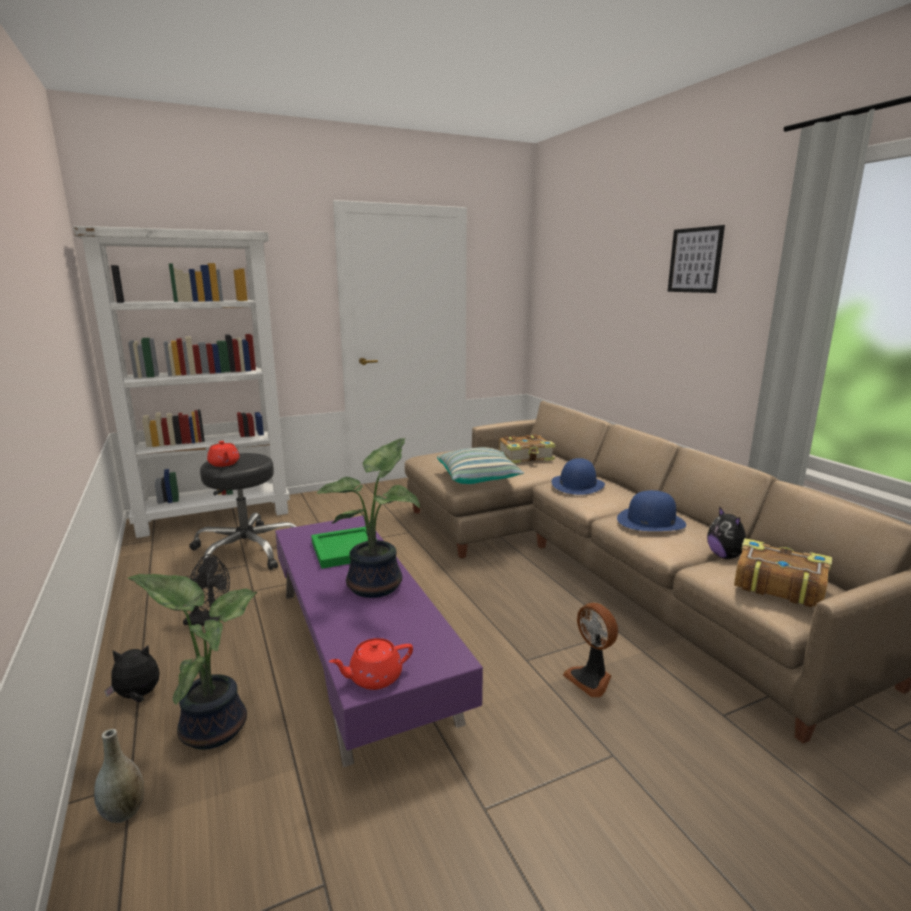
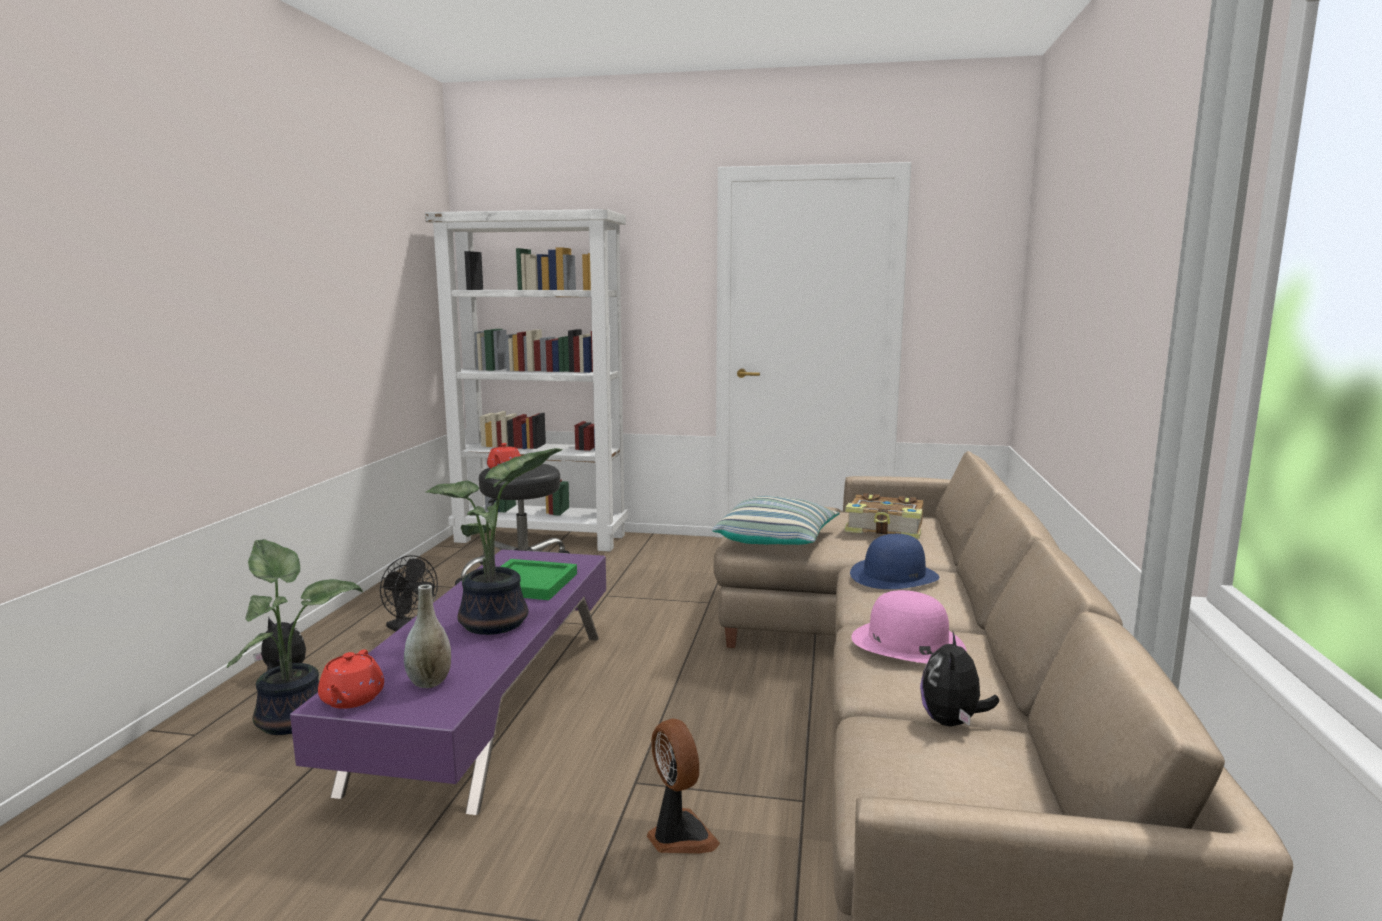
camera: 35 degrees right, 5 degrees down
grey vase [94,729,144,823] -> grey vase moved to [404,584,451,688]
red teapot [329,638,413,690] -> red teapot turned 105 degrees counterclockwise [318,650,384,709]
fan [563,603,618,698] -> fan turned 150 degrees clockwise [647,719,720,854]
blue hat [617,490,686,531] -> pink hat [851,590,967,663]
picture [668,225,725,293] -> none
book [734,538,832,608] -> none

